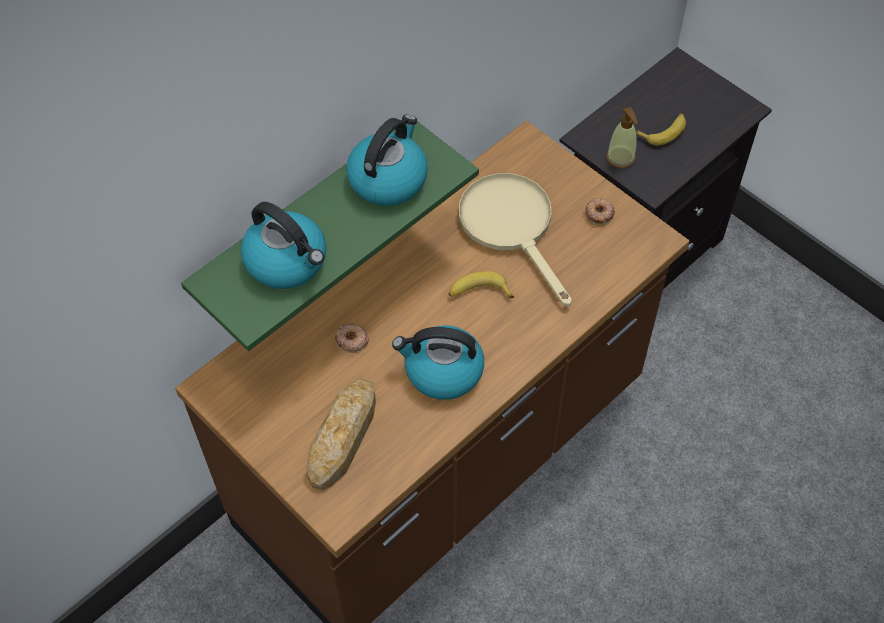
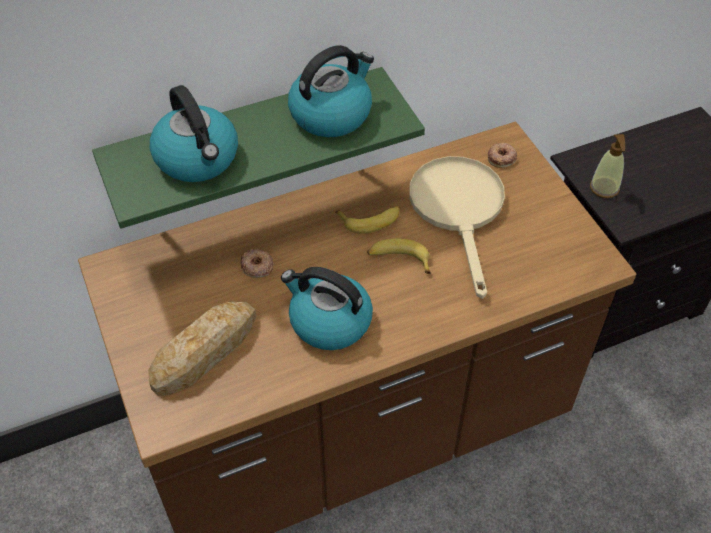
camera: 20 degrees right, 5 degrees down
donut [585,198,615,226] -> donut moved to [488,143,517,168]
banana [636,114,686,145] -> banana moved to [335,206,400,234]

